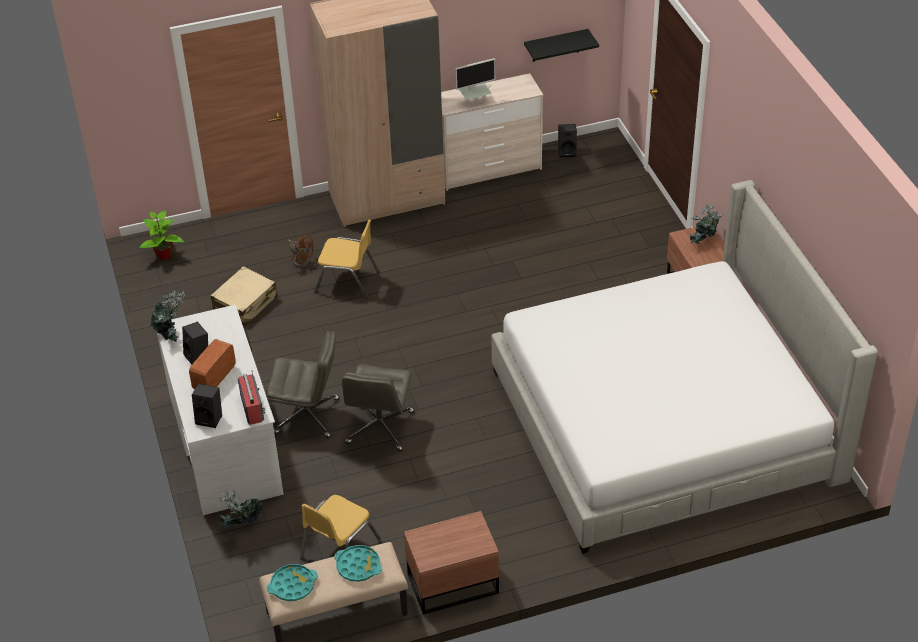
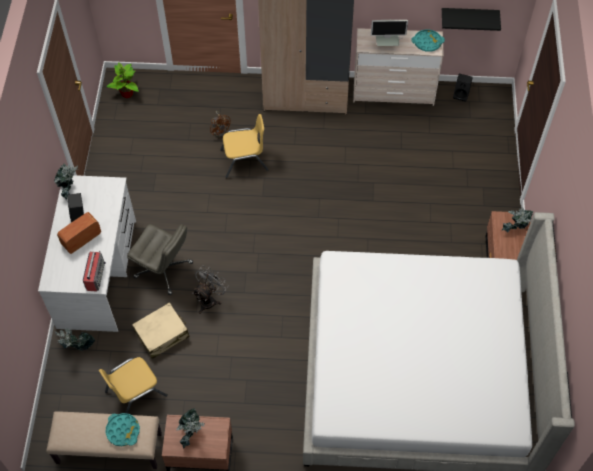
camera: 20 degrees right, 15 degrees up
black speaker [192,384,222,428] -> none
beige suitcase [211,266,277,326] -> beige suitcase moved to [132,302,190,359]
turquoise tray [267,564,318,601] -> turquoise tray moved to [411,29,445,52]
yellow chair [314,219,379,299] -> yellow chair turned 45 degrees counterclockwise [220,114,269,178]
grey office chair [342,364,415,452] -> grey fan [192,266,229,314]
none -> potted plant [176,408,205,449]

